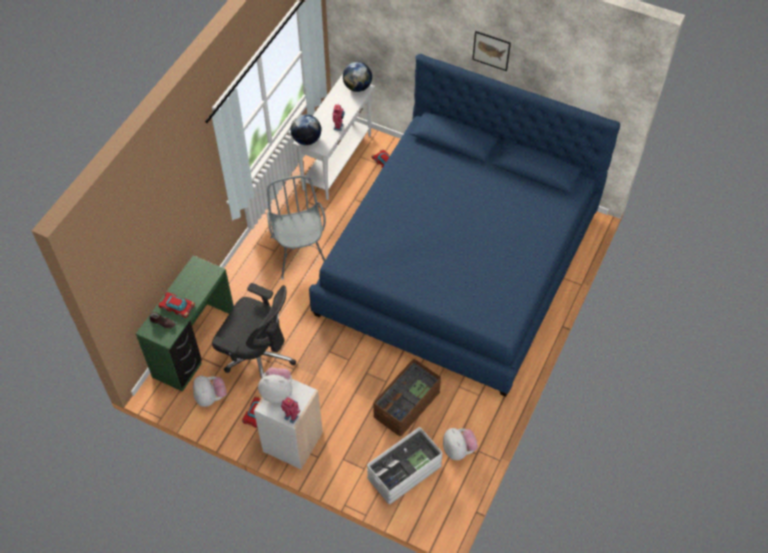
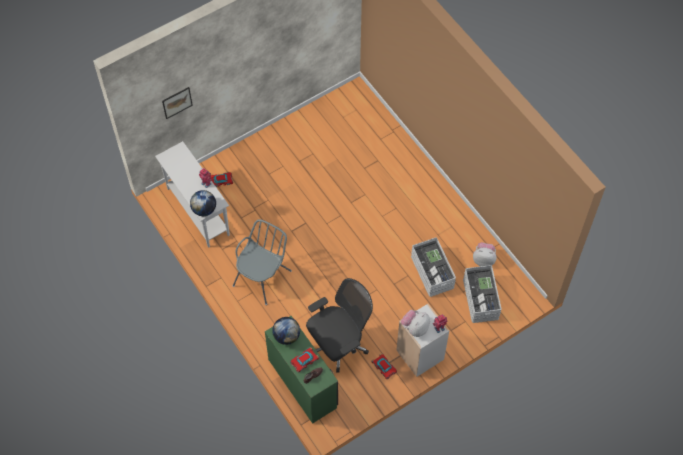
camera: 60 degrees left, 5 degrees up
plush toy [193,376,227,407] -> none
grey chair [267,176,326,280] -> grey chair turned 105 degrees clockwise [232,219,292,305]
blue bed [309,54,620,397] -> none
globe [343,62,372,92] -> globe moved to [272,317,300,345]
brown storage box [373,359,441,436] -> white storage box [411,237,456,297]
picture [472,31,511,71] -> picture moved to [162,87,193,119]

